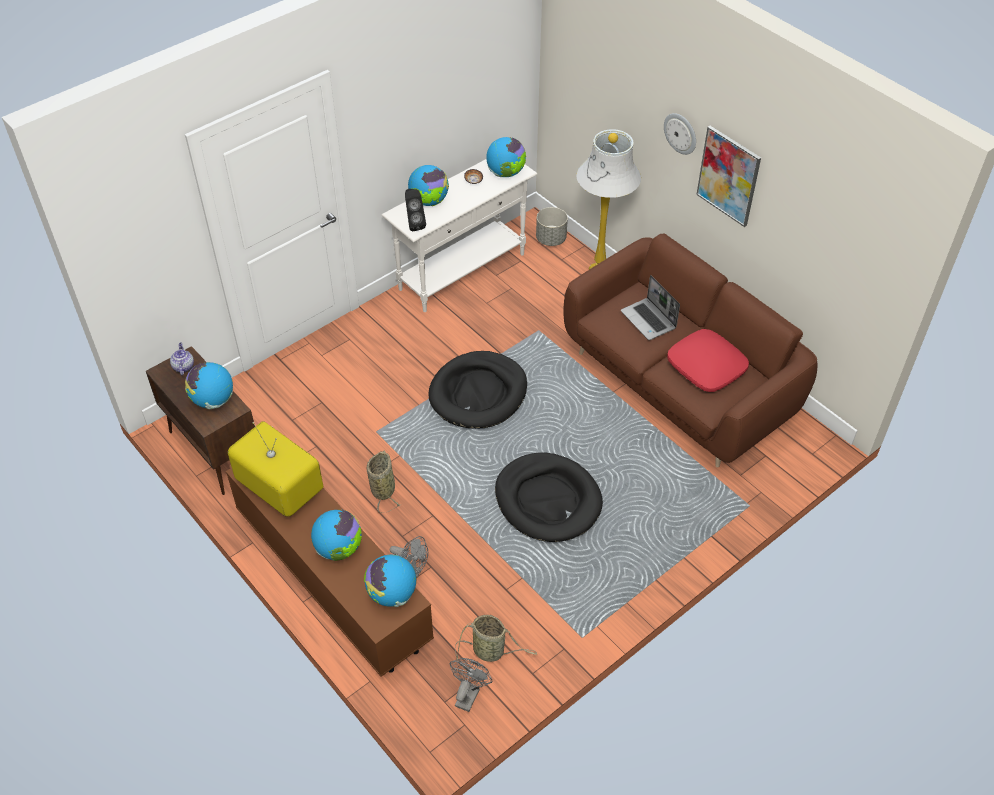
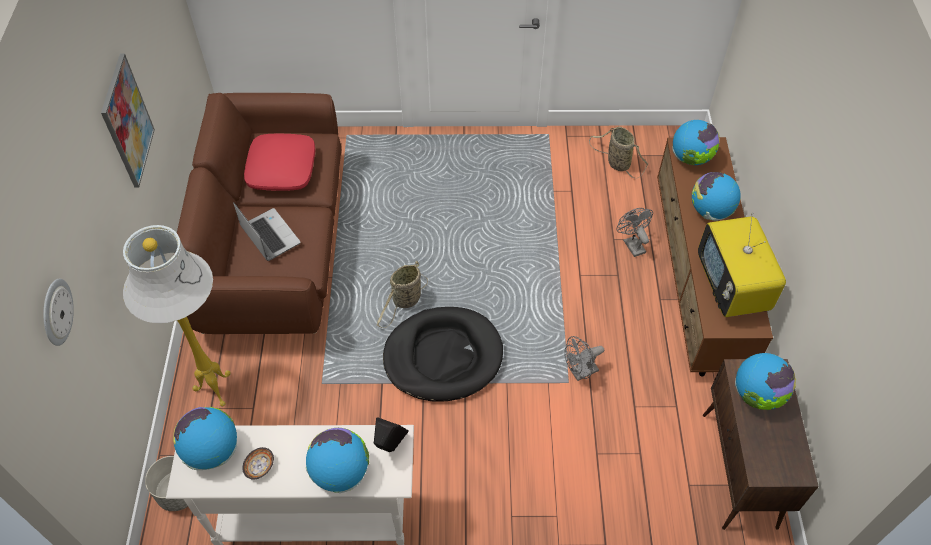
camera: 140 degrees left, 5 degrees up
teapot [170,342,194,375] -> none
basket [367,451,400,513] -> basket moved to [377,261,428,328]
grey fan [450,658,493,712] -> grey fan moved to [564,336,604,381]
black dog bed [495,452,603,542] -> none
laptop [621,275,680,340] -> laptop turned 45 degrees counterclockwise [233,202,301,261]
wall clock [664,113,696,155] -> wall clock moved to [43,279,74,346]

